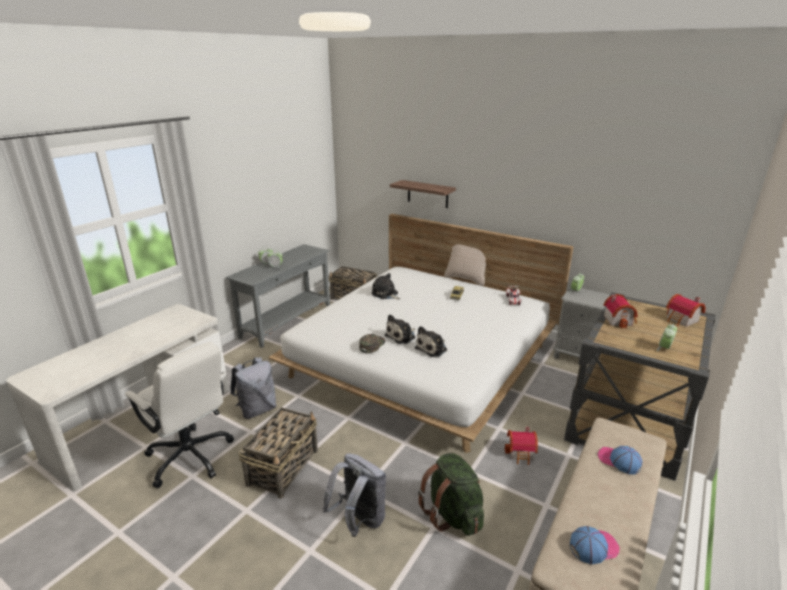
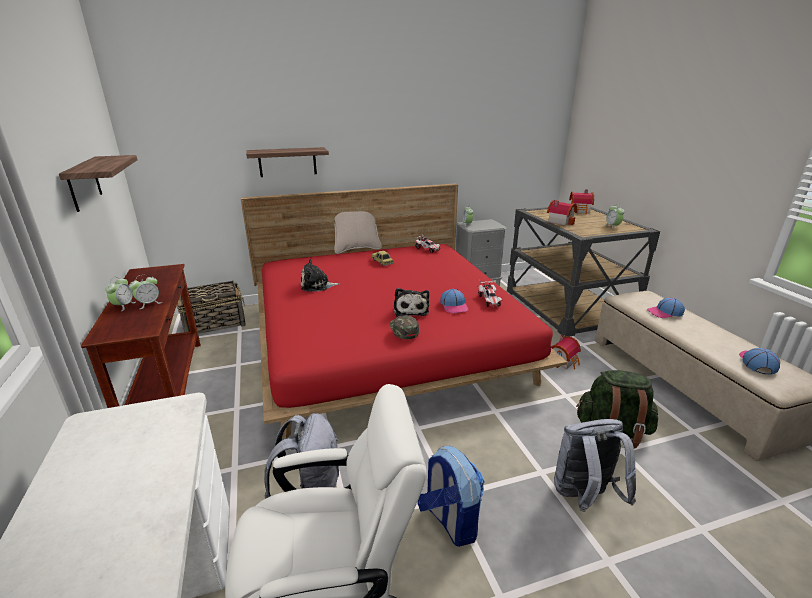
camera: 50 degrees left, 0 degrees up
grey console table [226,244,330,348] -> brown console table [81,264,201,408]
basket [239,407,318,499] -> backpack [418,445,485,547]
white bed [269,214,573,453] -> red bed [241,183,567,439]
plush toy [415,326,447,357] -> cap [440,289,468,313]
none -> shelf [59,155,138,212]
none -> toy car [478,279,502,307]

